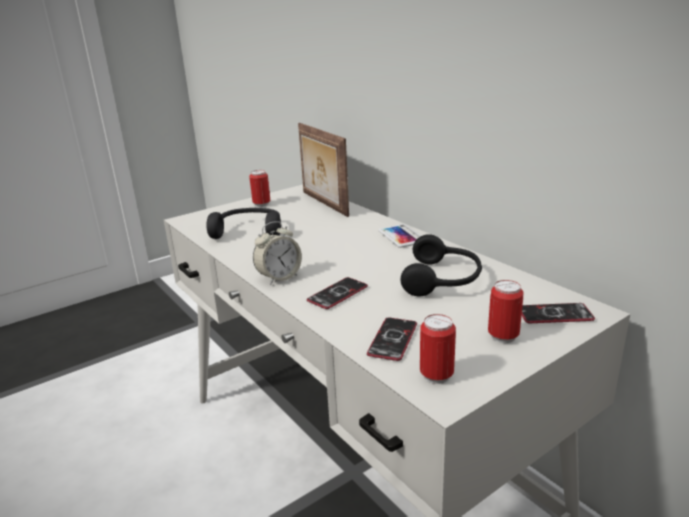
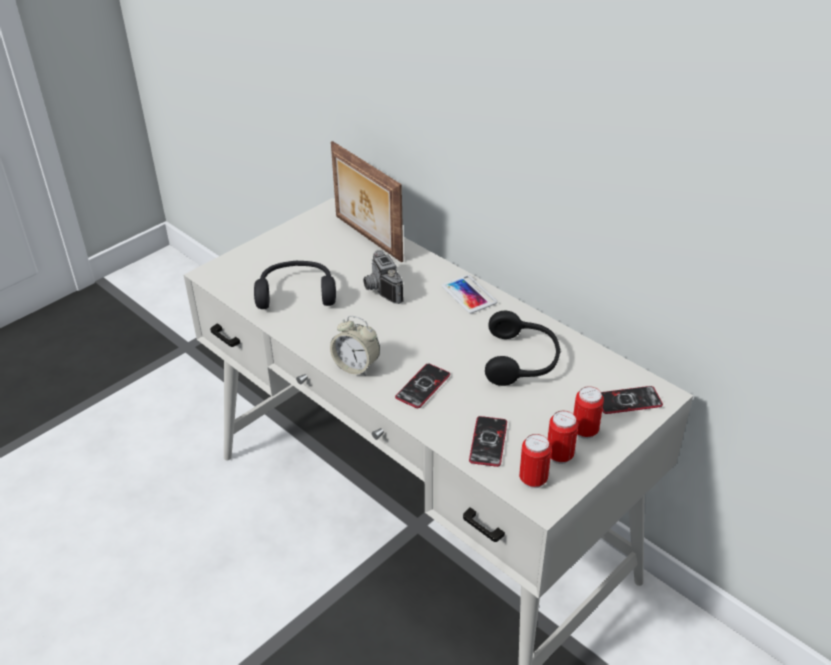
camera: 10 degrees left, 15 degrees up
can [249,170,270,207] -> can moved to [548,411,578,464]
alarm clock [253,221,302,285] -> alarm clock turned 75 degrees clockwise [330,316,380,376]
none -> camera [363,250,404,304]

